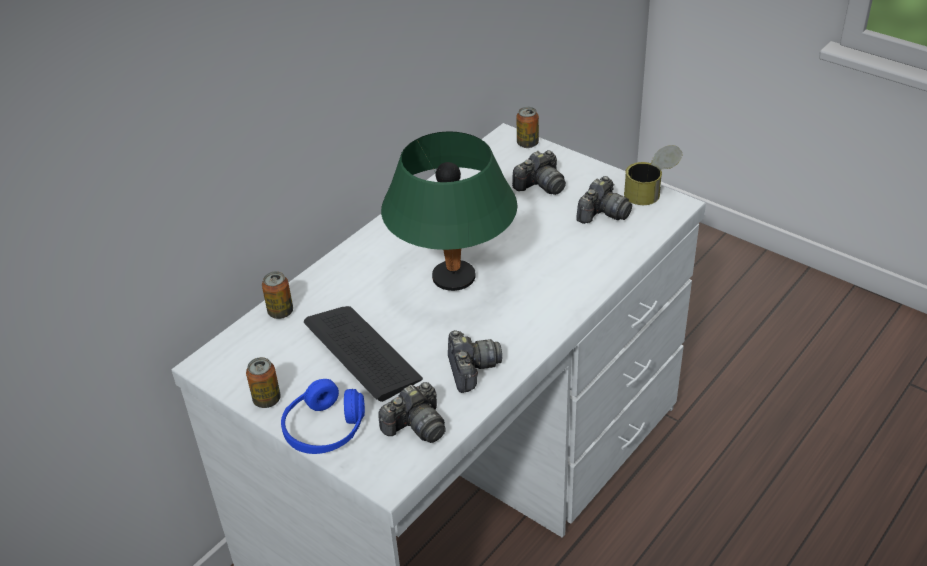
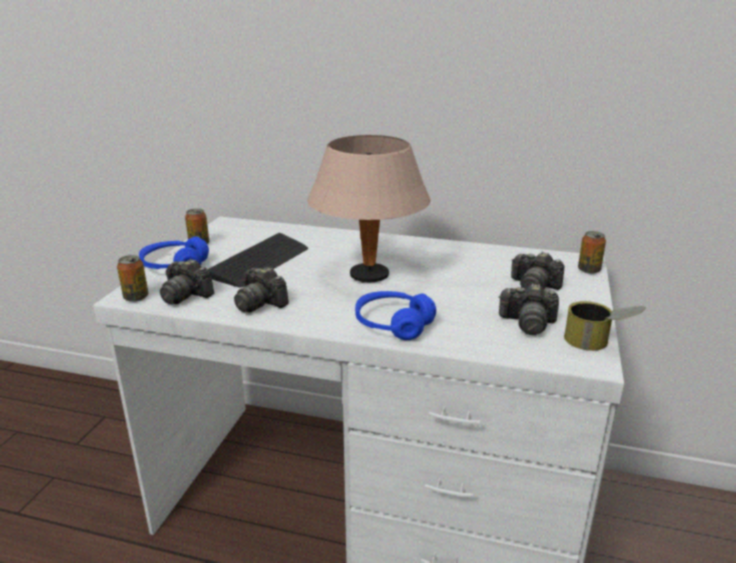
camera: 65 degrees right, 15 degrees down
can [262,271,293,319] -> can moved to [117,255,148,302]
green table lamp [381,131,517,291] -> beige table lamp [308,135,430,282]
camera [448,330,502,393] -> camera turned 75 degrees clockwise [234,267,289,313]
none -> blue headphones [355,291,436,340]

